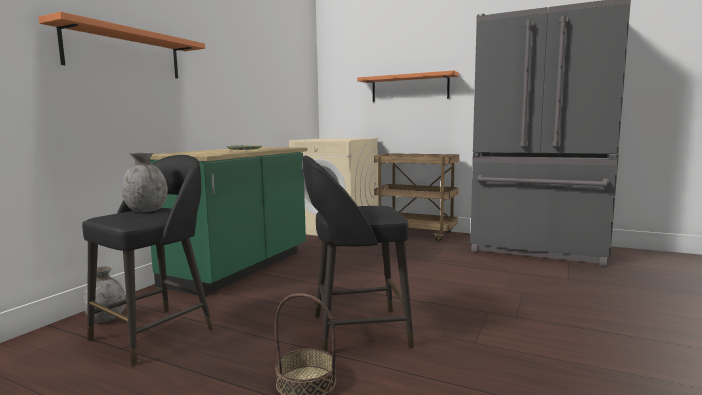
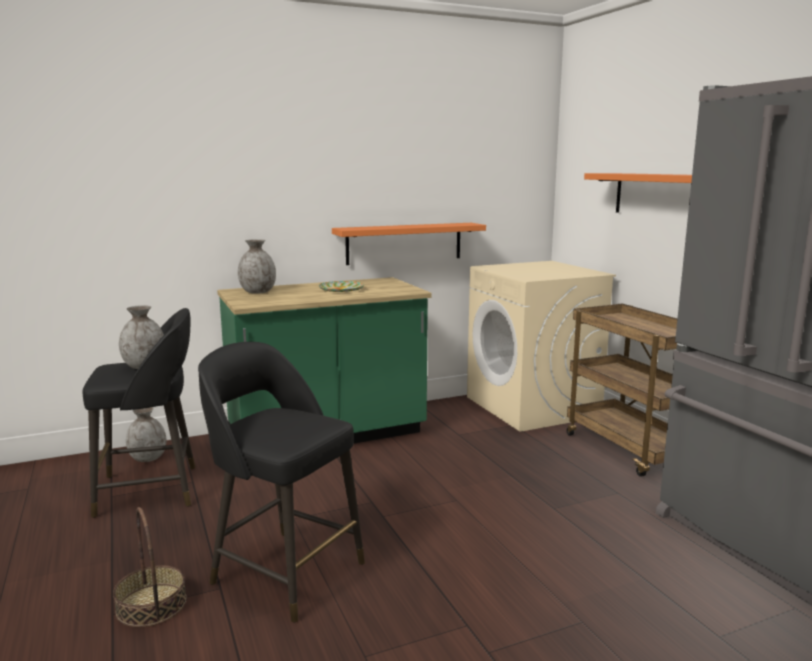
camera: 40 degrees right, 5 degrees up
orange shelf [38,12,205,79] -> orange shelf moved to [332,223,486,265]
none -> grey vase [238,239,276,294]

